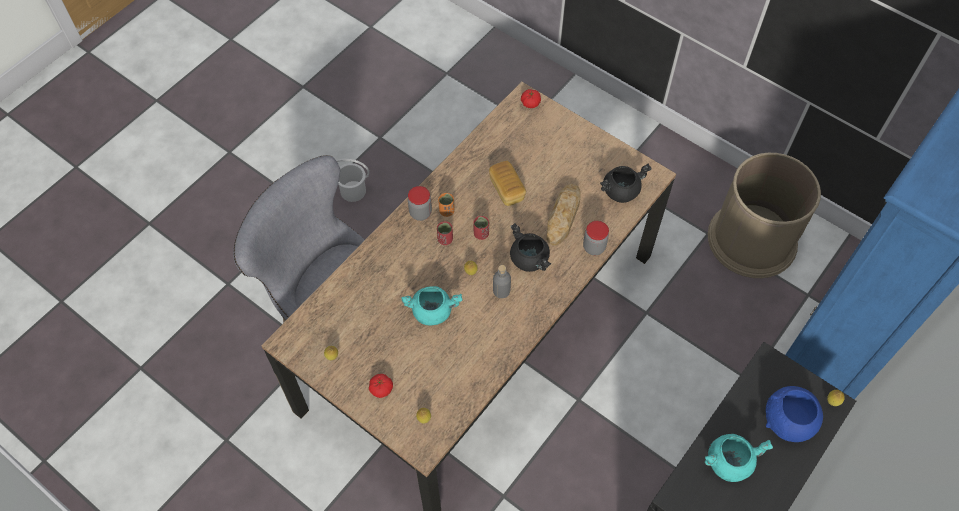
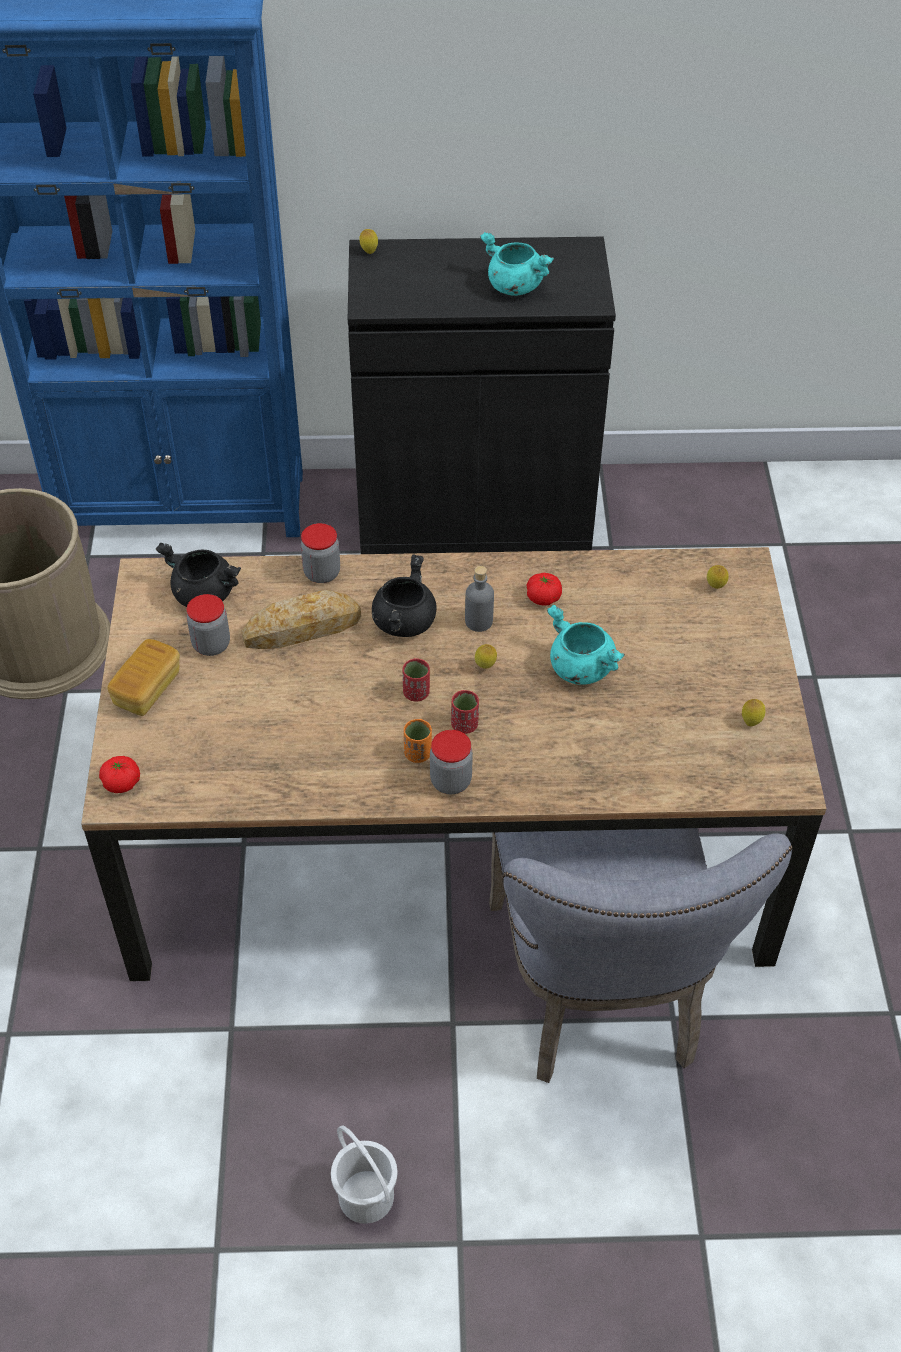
camera: 130 degrees left, 10 degrees down
tomato [369,374,393,398] -> tomato moved to [527,573,562,606]
bread [489,161,526,206] -> bread moved to [107,639,180,716]
blue bowl [766,386,823,442] -> none
none -> jar [187,594,230,656]

